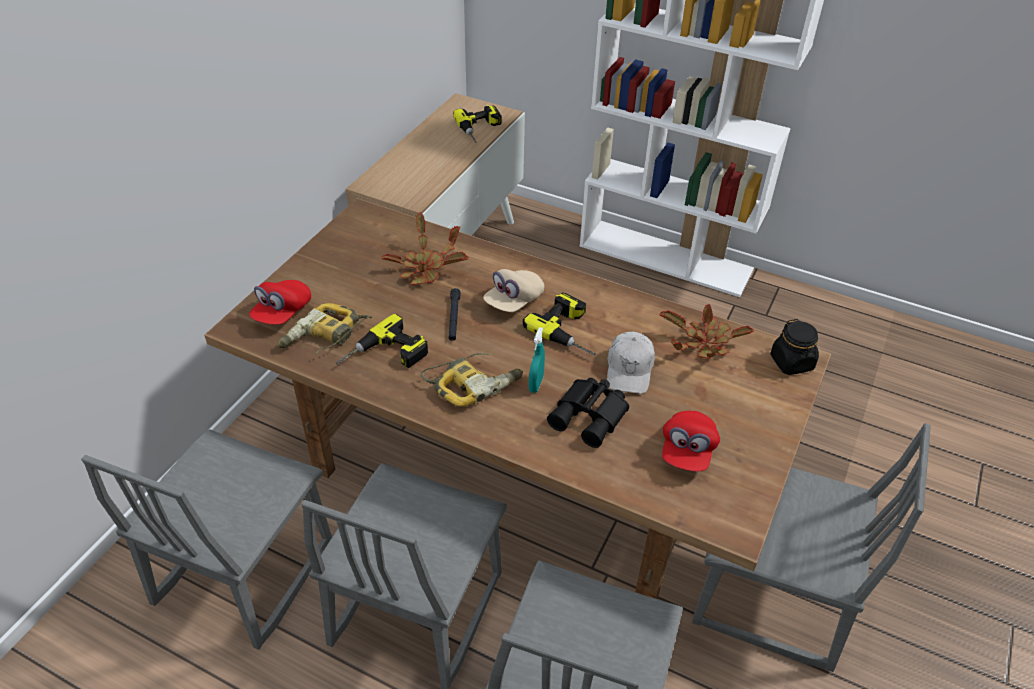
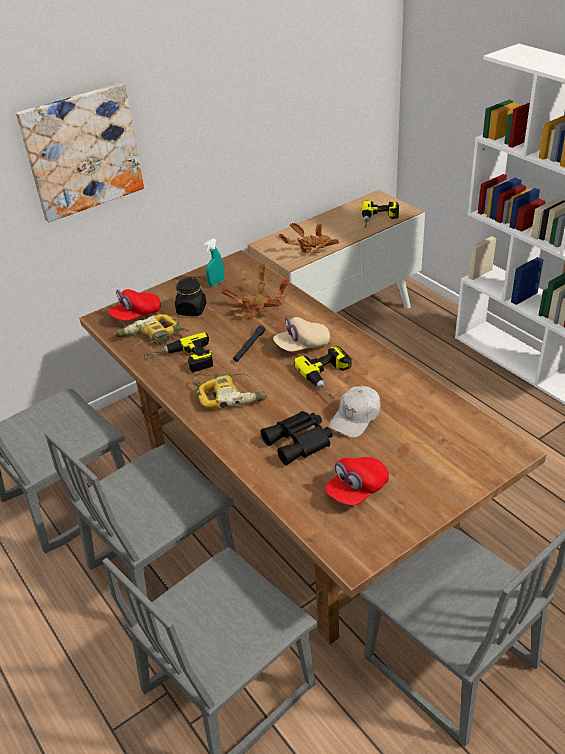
camera: 30 degrees right, 5 degrees down
turquoise spray bottle [529,327,545,393] -> turquoise spray bottle moved to [204,239,224,286]
potted plant [660,304,754,359] -> potted plant moved to [279,223,339,253]
black jar [770,319,819,375] -> black jar moved to [175,277,206,316]
none -> picture [16,83,144,222]

